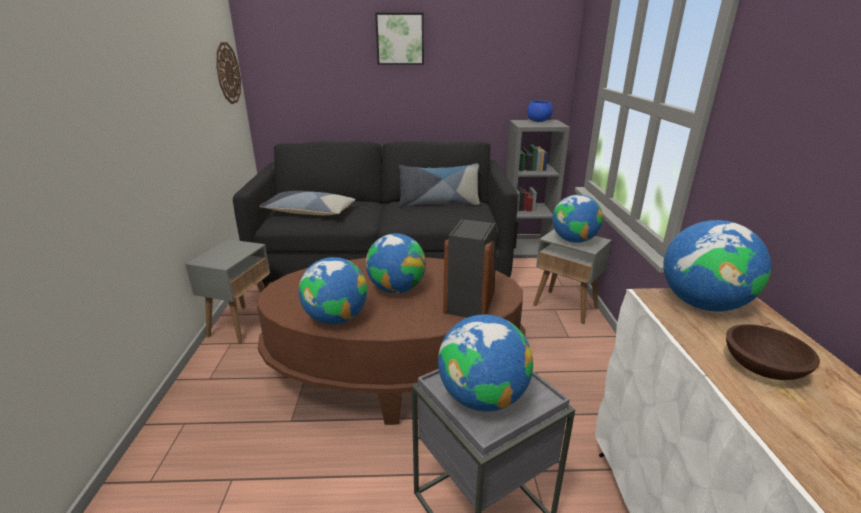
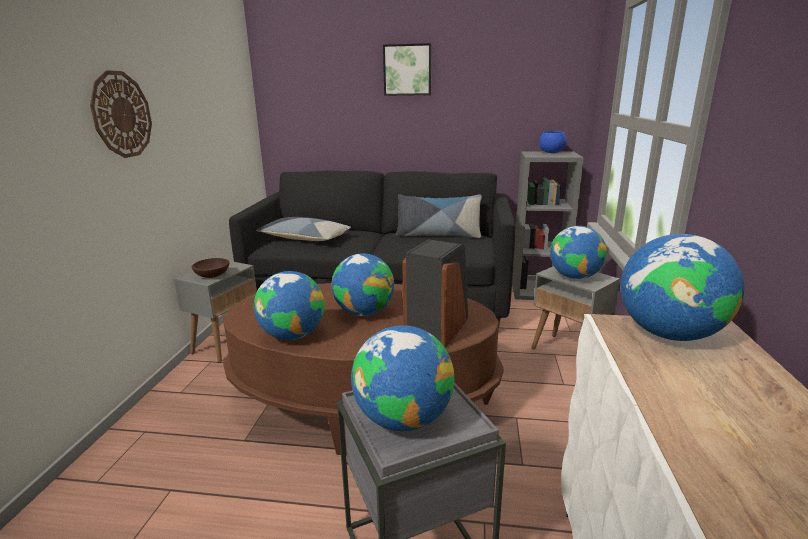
camera: 10 degrees right, 5 degrees down
wall clock [216,42,241,104] -> wall clock moved to [90,70,152,158]
brown bowl [726,324,820,380] -> brown bowl moved to [192,258,229,278]

